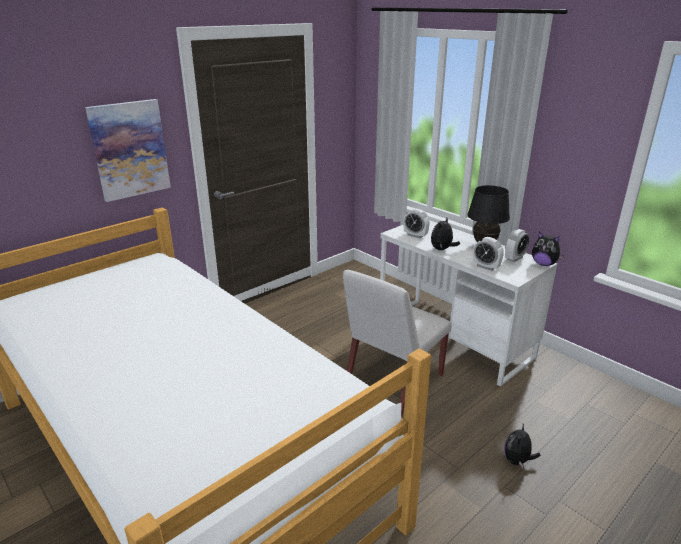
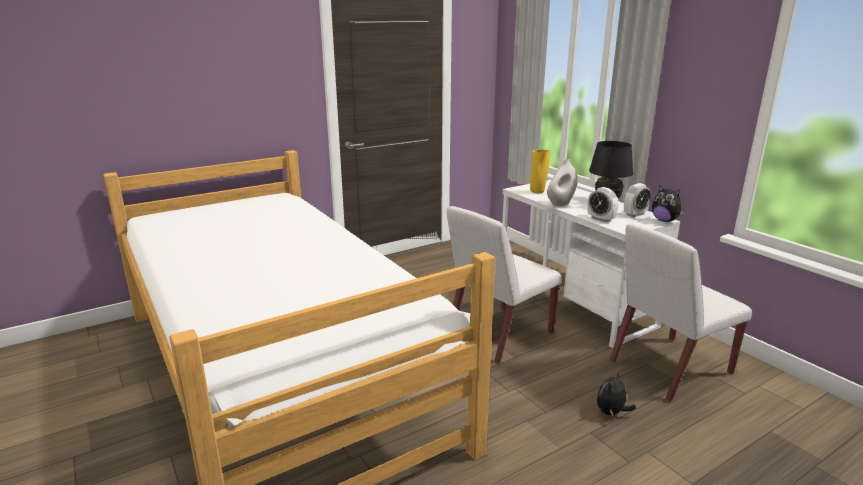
camera: 10 degrees right, 5 degrees down
picture [85,99,171,202] -> none
alarm clock [403,209,430,238] -> yellow vase [530,149,550,194]
plush toy [431,218,460,250] -> white vase [547,159,577,206]
none -> white chair [609,223,752,401]

